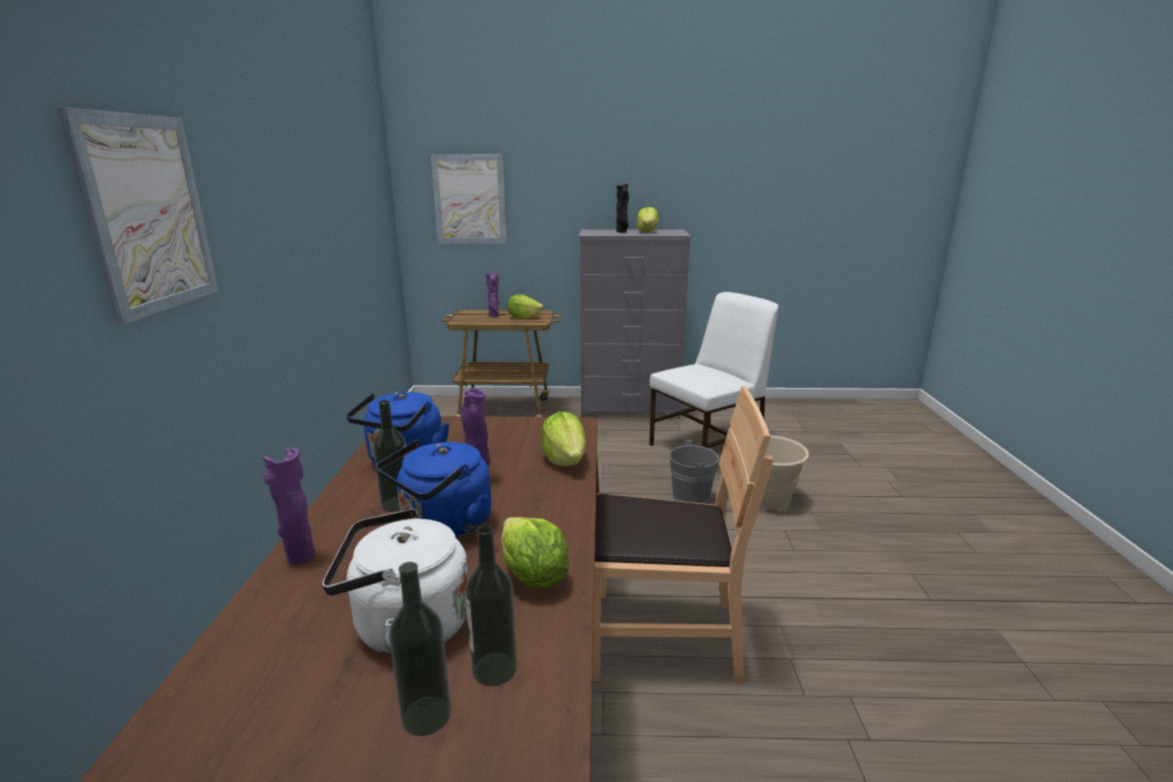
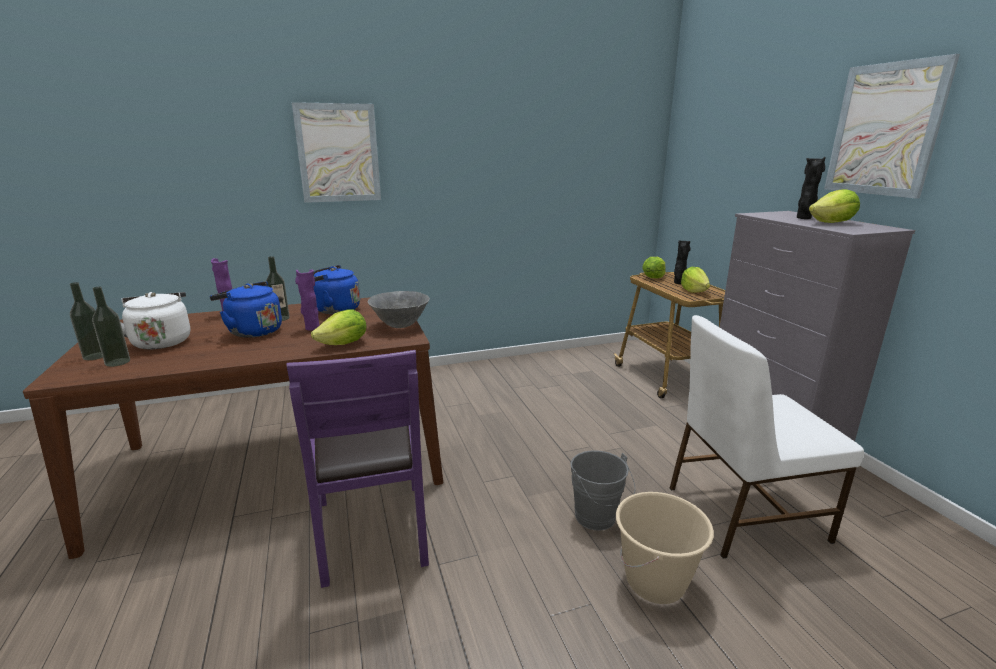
camera: 70 degrees right, 0 degrees up
picture [431,154,507,243] -> picture moved to [824,54,960,199]
purple vase [486,272,499,317] -> black vase [674,240,691,284]
lettuce [501,517,569,588] -> lettuce moved to [642,257,665,278]
brown chair [593,386,773,684] -> purple chair [287,350,429,588]
white chair [649,292,778,448] -> white chair turned 135 degrees clockwise [670,315,864,558]
none -> grey bowl [368,291,430,328]

